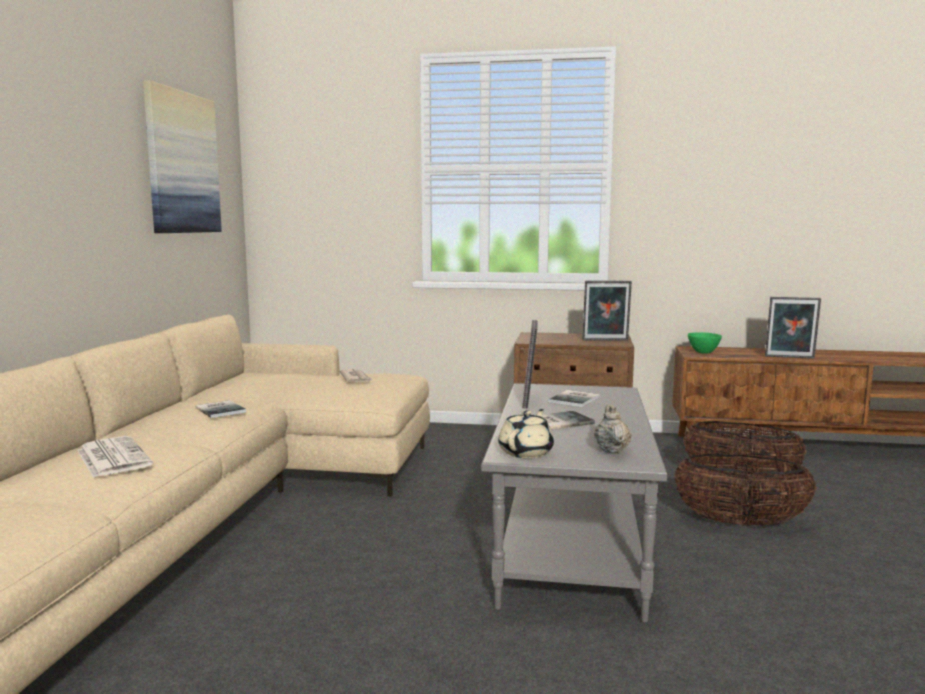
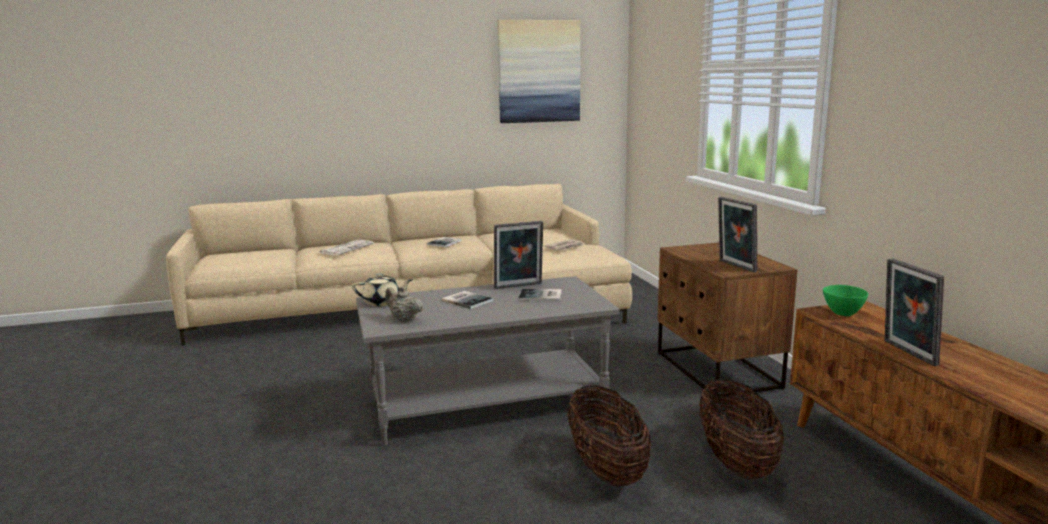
camera: 65 degrees right, 5 degrees up
beige teapot [594,404,632,453] -> beige teapot turned 120 degrees counterclockwise [385,286,423,322]

